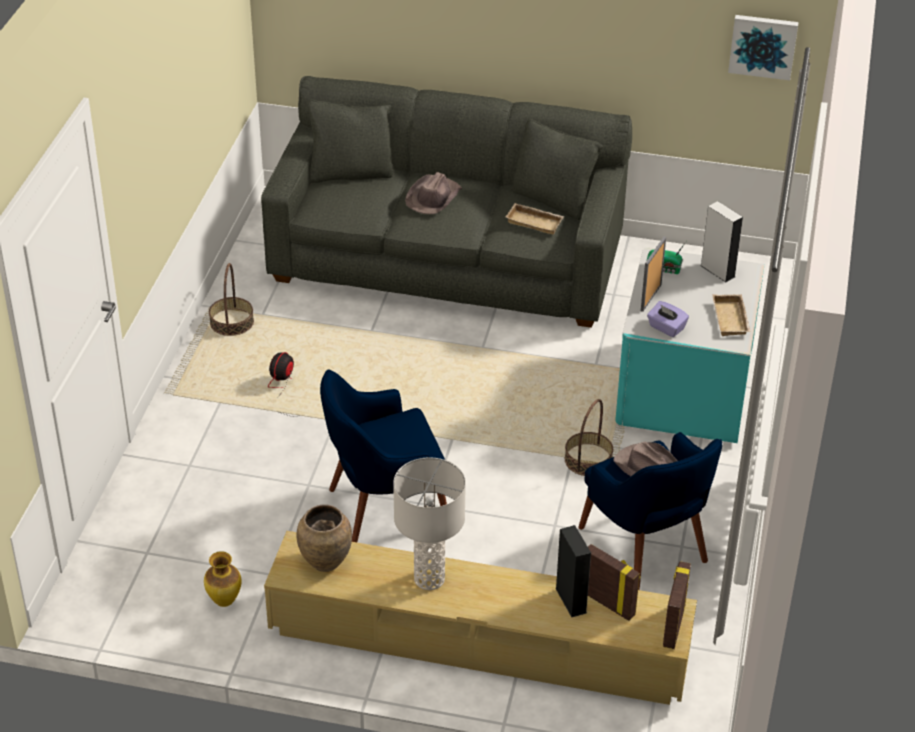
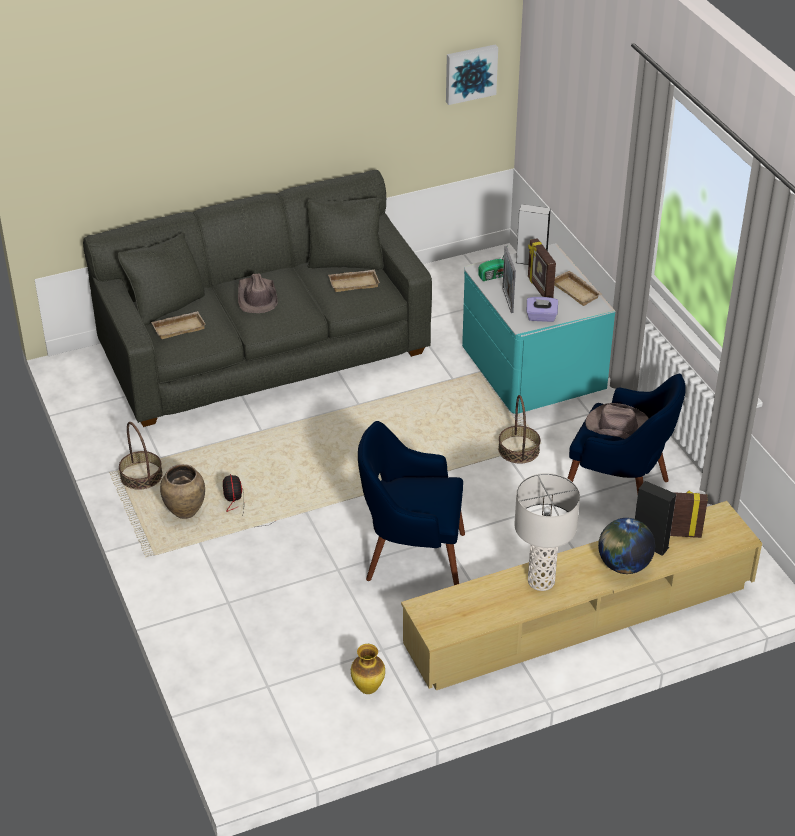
camera: 35 degrees left, 0 degrees up
brown vase [296,504,352,572] -> brown vase moved to [160,464,205,519]
blue armchair [320,370,447,542] -> blue armchair turned 60 degrees clockwise [358,421,465,585]
picture frame [663,561,691,649] -> picture frame moved to [528,238,556,298]
none -> beige tray [151,311,206,339]
none -> globe [598,518,655,574]

